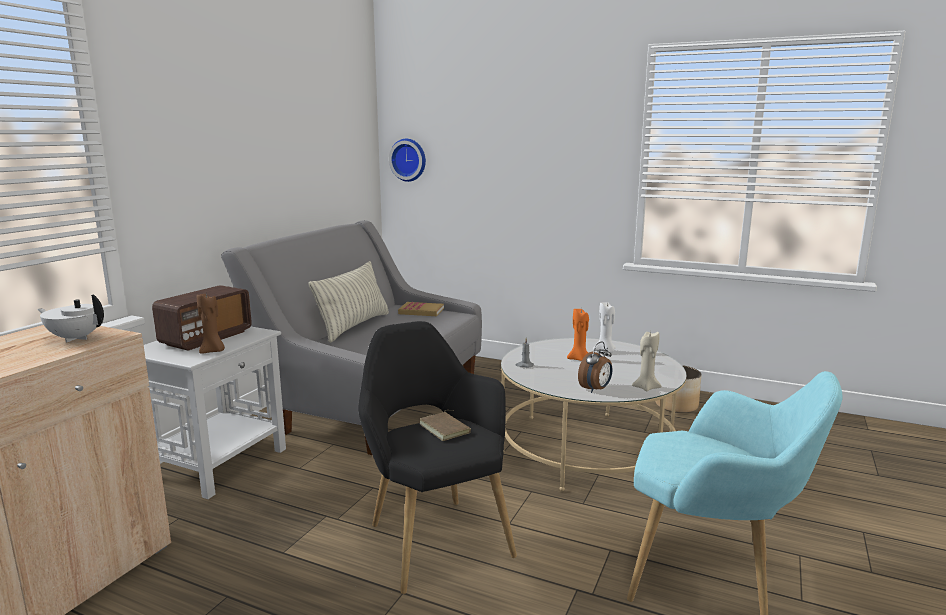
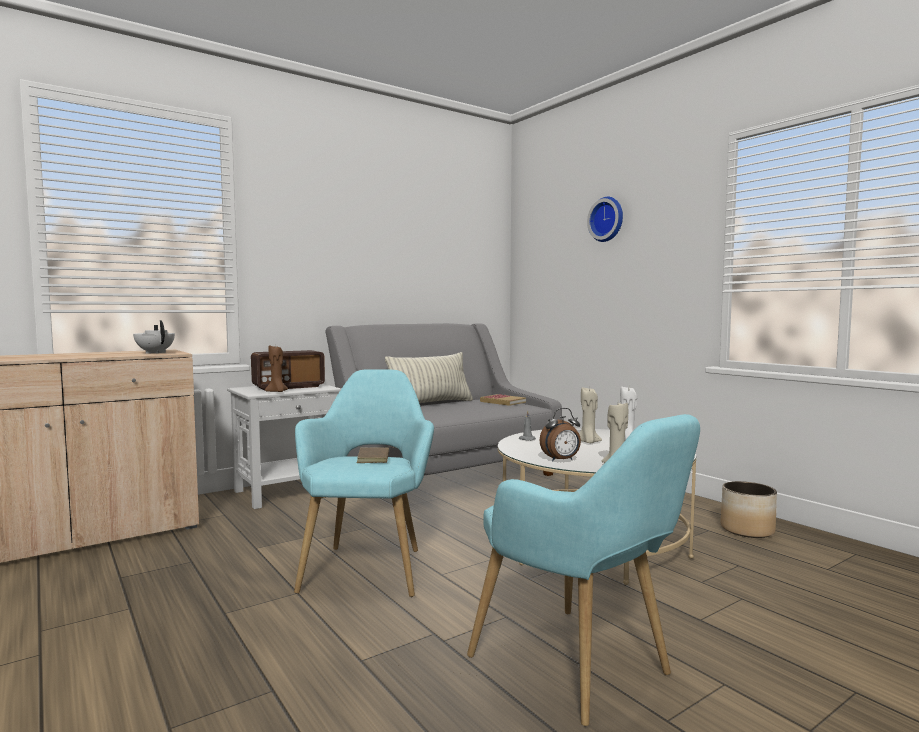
camera: 30 degrees right, 10 degrees down
black armchair [358,321,517,594] -> turquoise armchair [294,369,434,597]
wall clock [389,139,426,182] -> wall clock moved to [587,197,623,242]
orange candle [567,308,589,361] -> beige candle [579,387,602,443]

